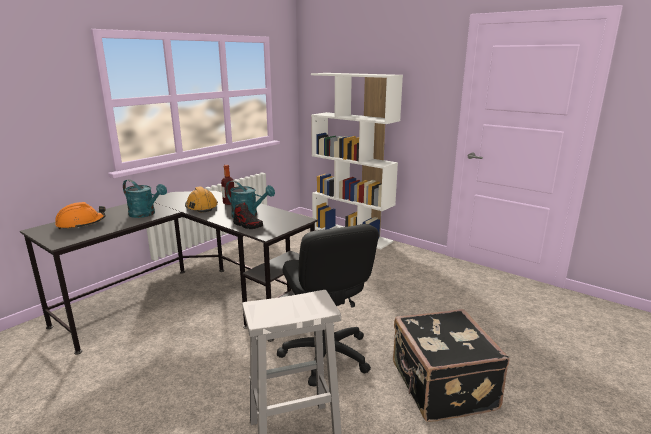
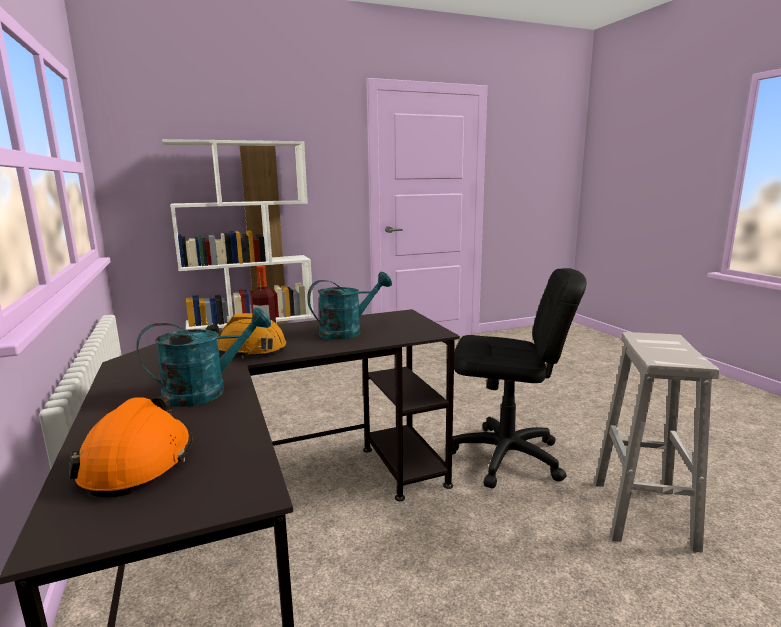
camera: 60 degrees left, 5 degrees down
shoe [233,202,263,229] -> none
black suitcase [393,309,509,422] -> none

